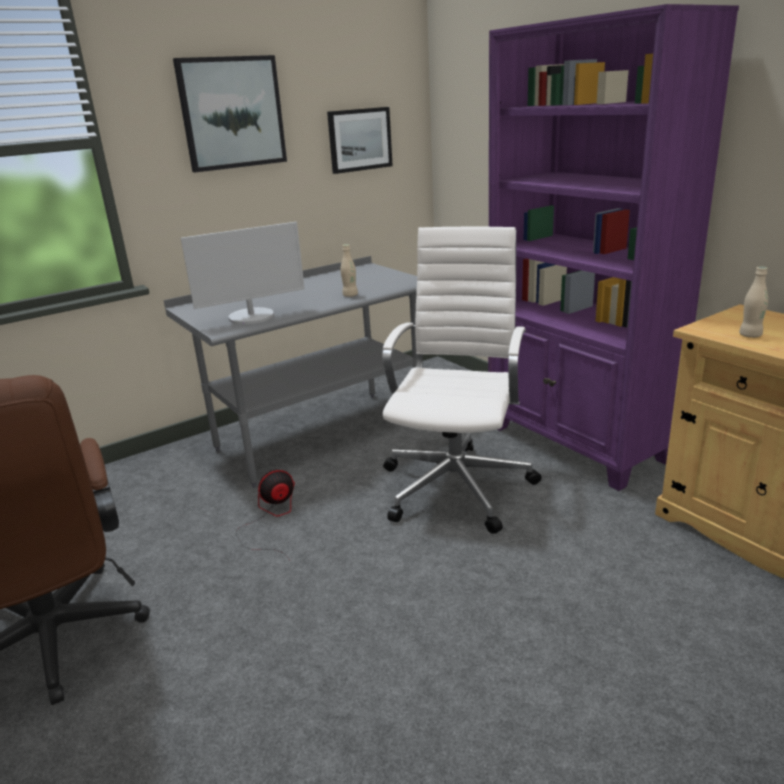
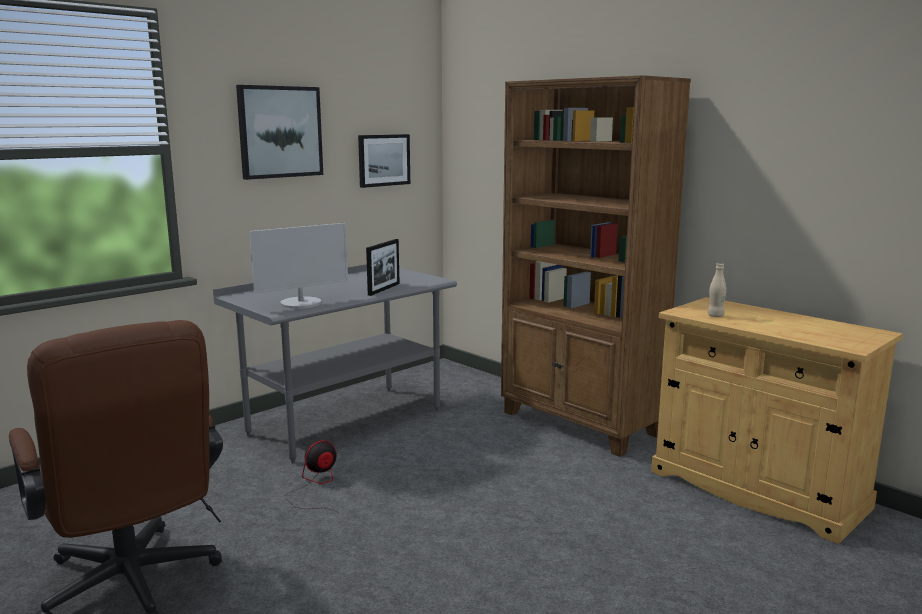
camera: 10 degrees left, 10 degrees down
beige bottle [340,244,358,297] -> picture frame [366,239,400,296]
white office chair [382,227,542,534] -> none
purple bookcase [488,4,739,491] -> brown bookcase [501,75,691,457]

